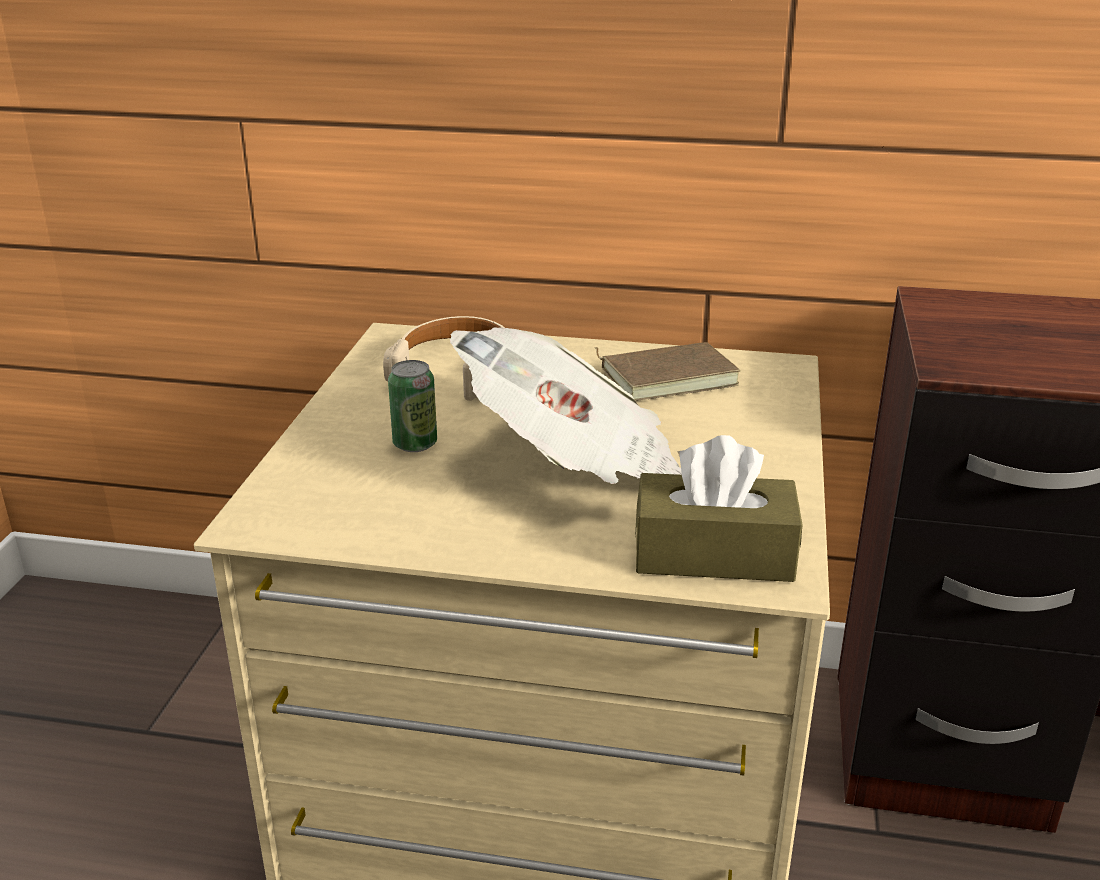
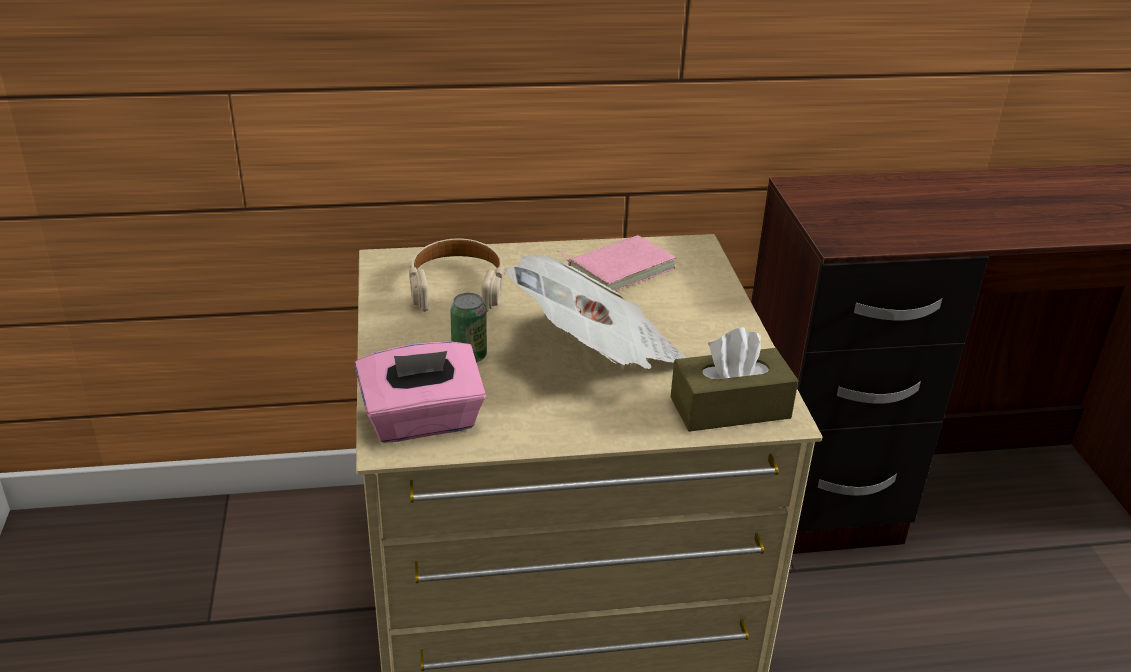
camera: 20 degrees left, 5 degrees up
brown book [596,342,741,401] -> pink book [558,235,676,291]
none -> pink tissue box [355,341,486,443]

